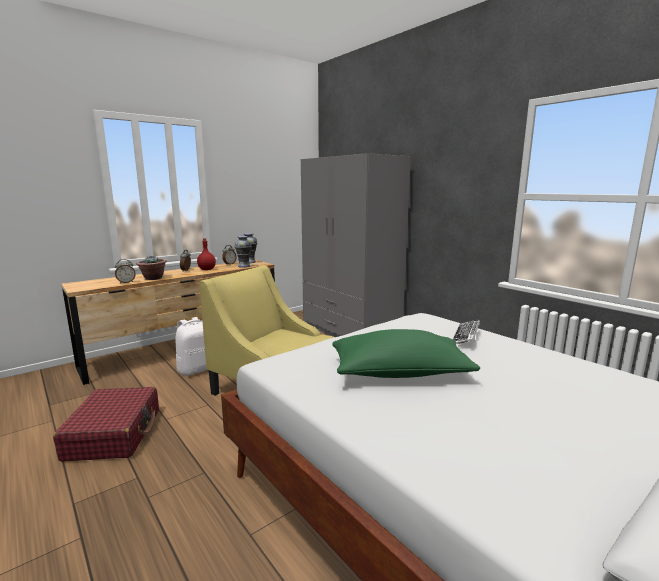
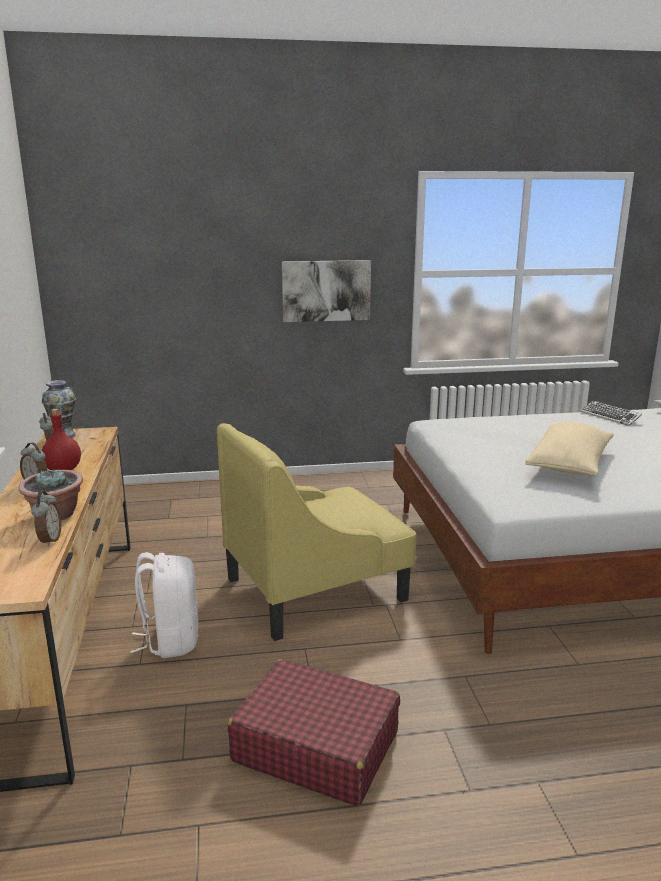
camera: 60 degrees left, 5 degrees up
vase [234,236,252,268] -> none
grey wardrobe [301,153,411,337] -> none
green pillow [332,329,480,378] -> beige pillow [525,422,614,476]
keyboard [452,320,480,344] -> keyboard moved to [580,400,642,426]
none -> picture [282,260,371,322]

